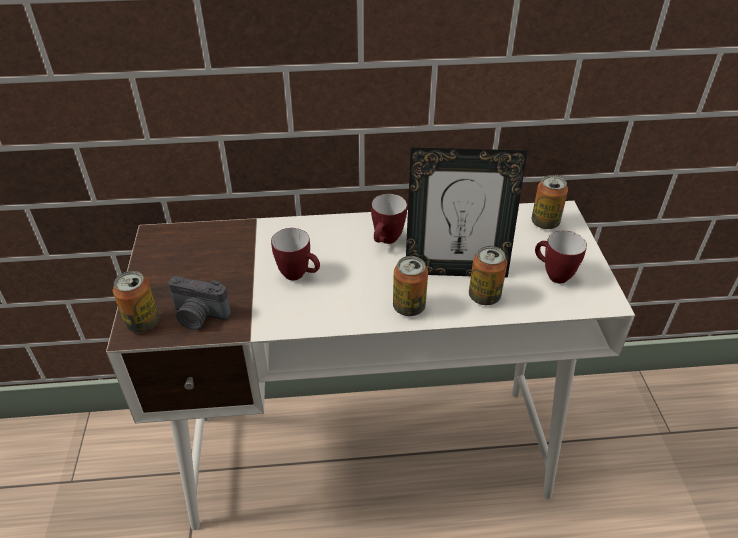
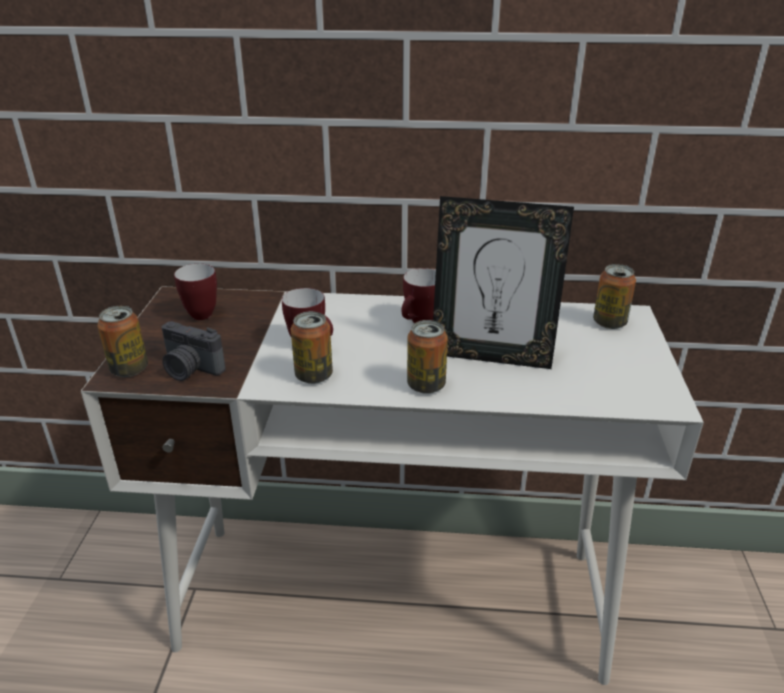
camera: 10 degrees right, 10 degrees down
can [469,246,507,305] -> can moved to [291,311,333,384]
mug [535,231,587,283] -> mug moved to [174,264,217,320]

